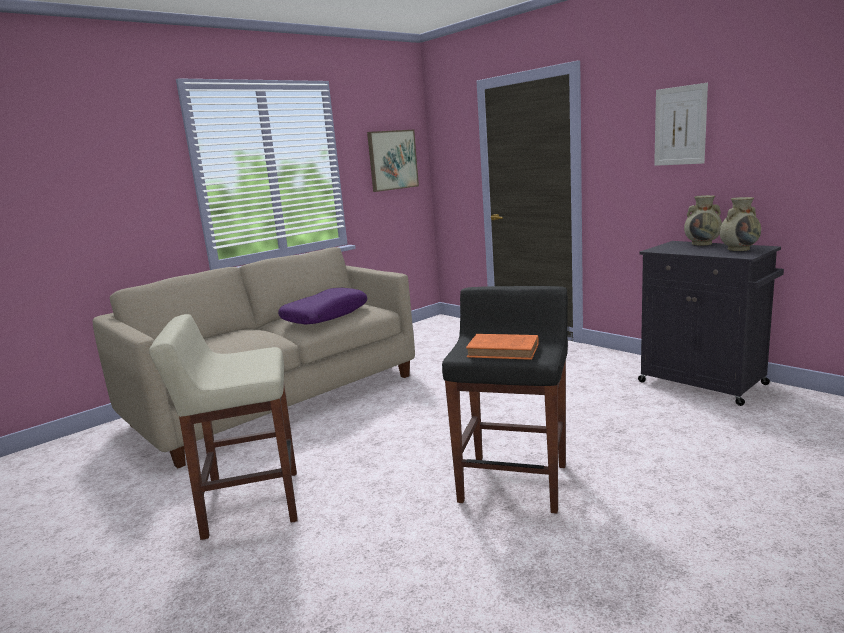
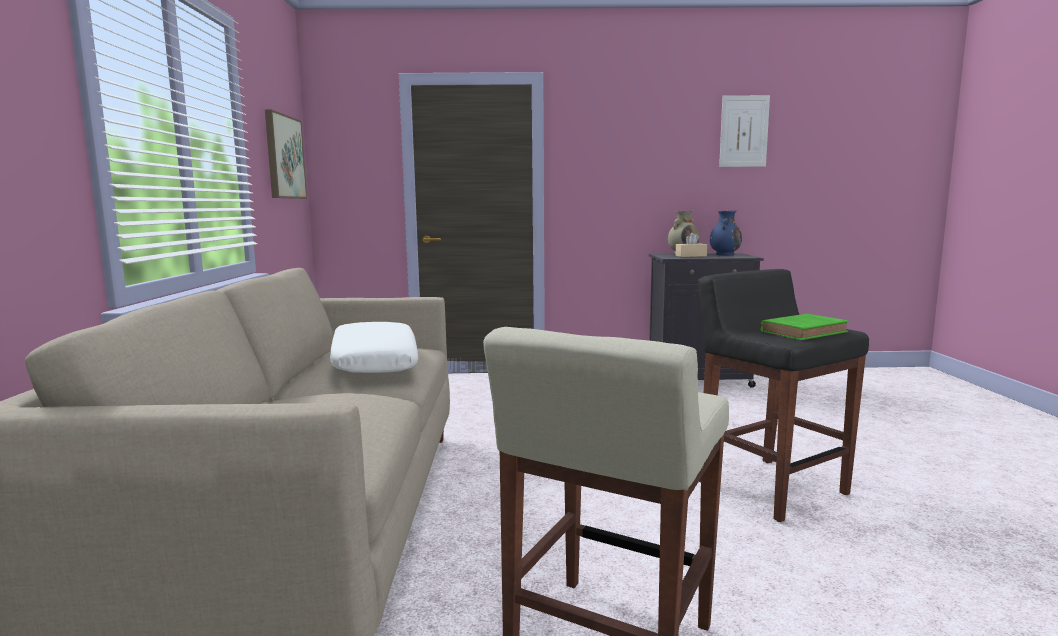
camera: 50 degrees left, 5 degrees down
purple pillow [278,288,367,325] -> white pillow [330,322,418,373]
orange book [466,334,539,360] -> green book [760,314,849,340]
picture [654,83,708,166] -> picture moved to [719,95,770,167]
beige vase [720,197,761,251] -> blue vase [710,211,742,255]
none -> beige tissue box [675,233,707,257]

